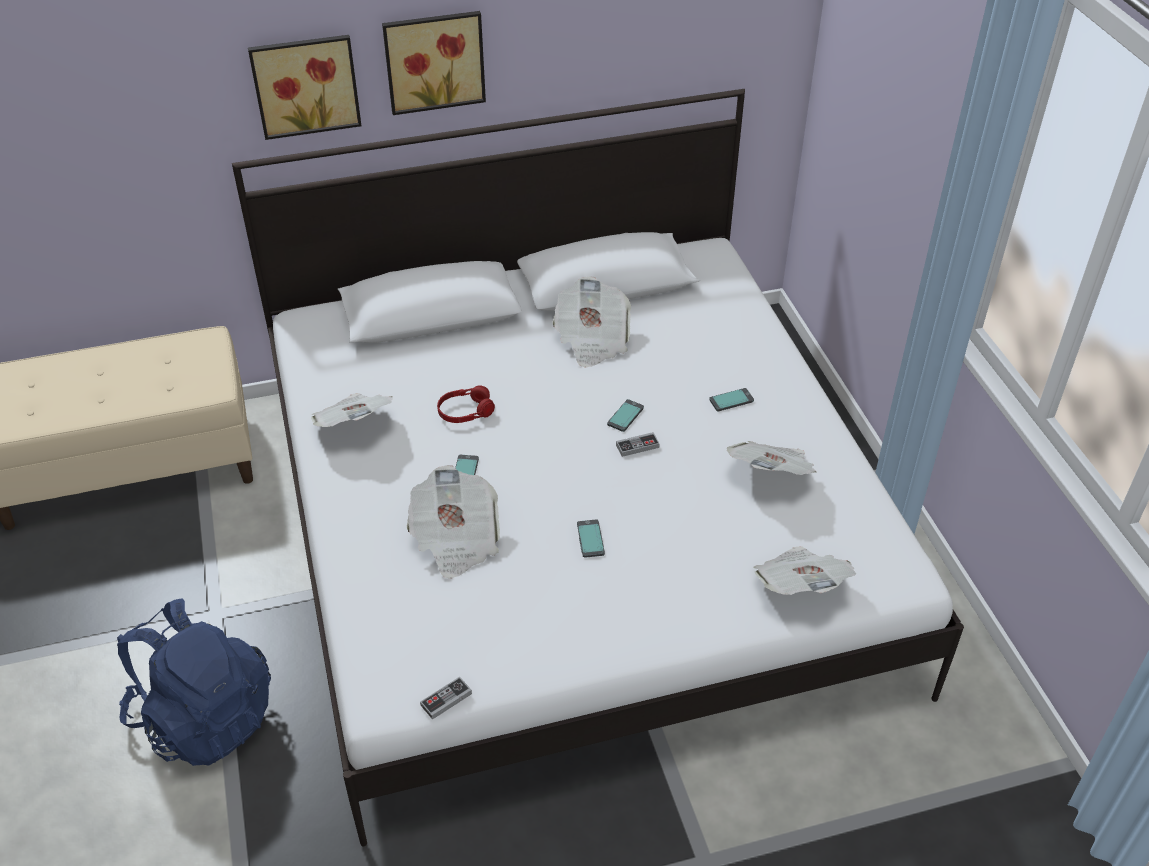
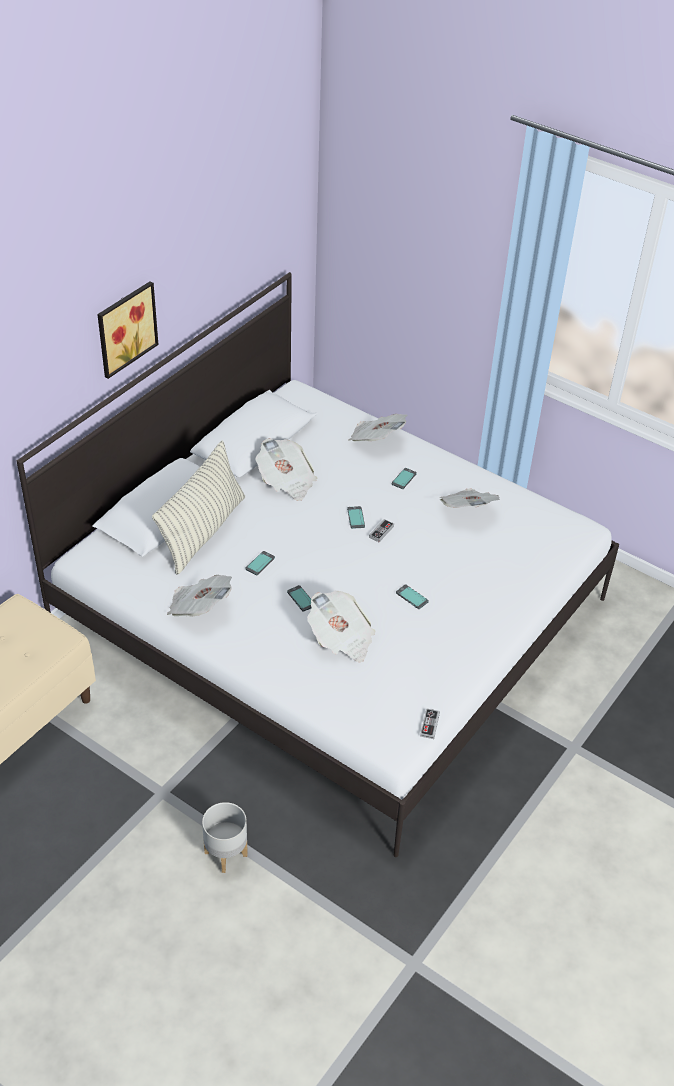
camera: 40 degrees left, 0 degrees up
blue backpack [117,598,271,766] -> grey planter [202,802,248,873]
picture [248,35,362,140] -> none
red headphones [437,385,495,423] -> phone [246,551,275,575]
newspaper [753,546,857,595] -> newspaper moved to [348,414,407,441]
none -> pillow [152,440,245,575]

